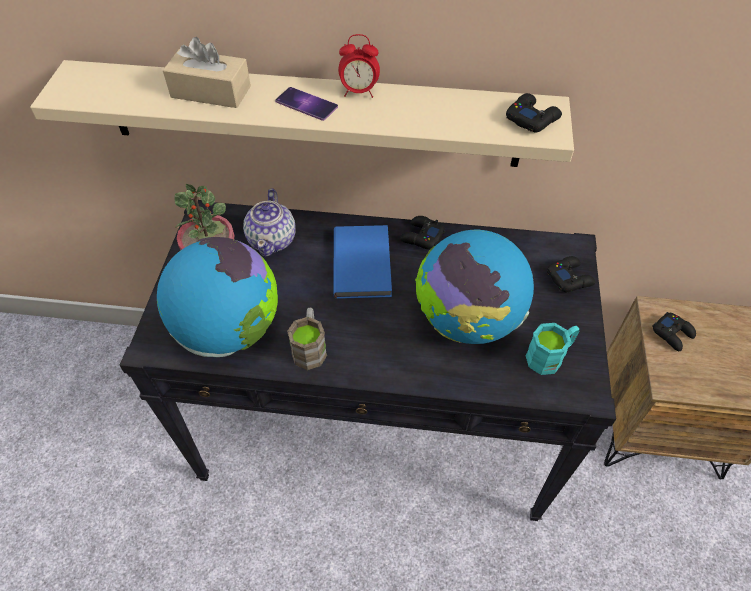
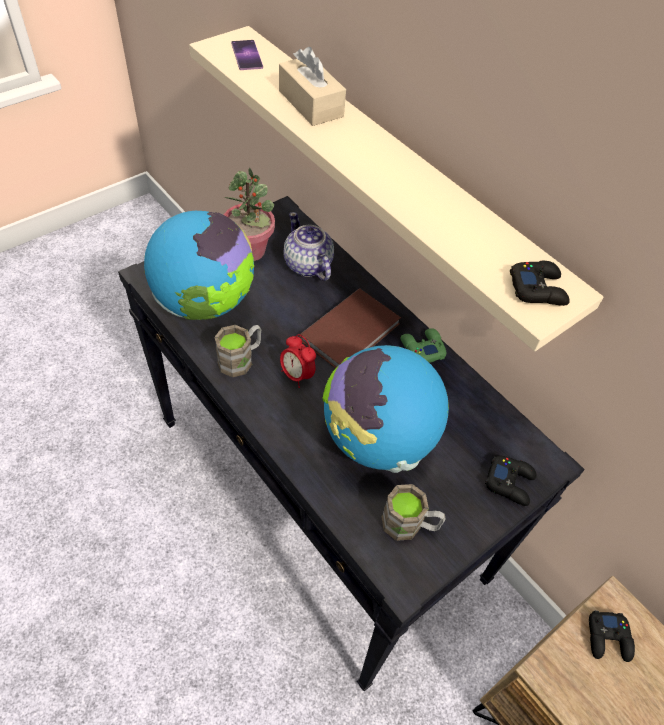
camera: 40 degrees right, 0 degrees up
teapot [243,188,295,257] -> teapot turned 105 degrees clockwise [284,212,334,281]
phone [275,87,338,121] -> phone moved to [231,40,263,70]
blue book [333,225,392,299] -> brown book [299,288,401,368]
alarm clock [338,34,380,98] -> alarm clock moved to [280,334,316,388]
black game controller [400,216,445,250] -> green game controller [401,328,446,363]
turquoise mug [525,323,579,375] -> brown mug [381,484,445,541]

